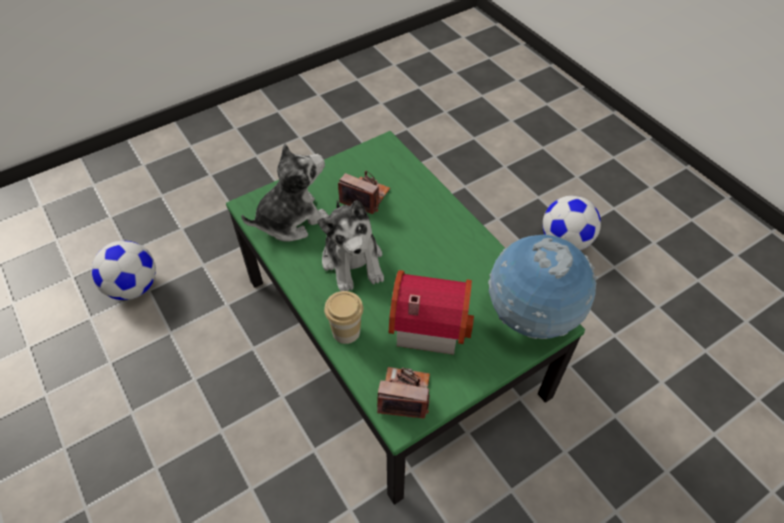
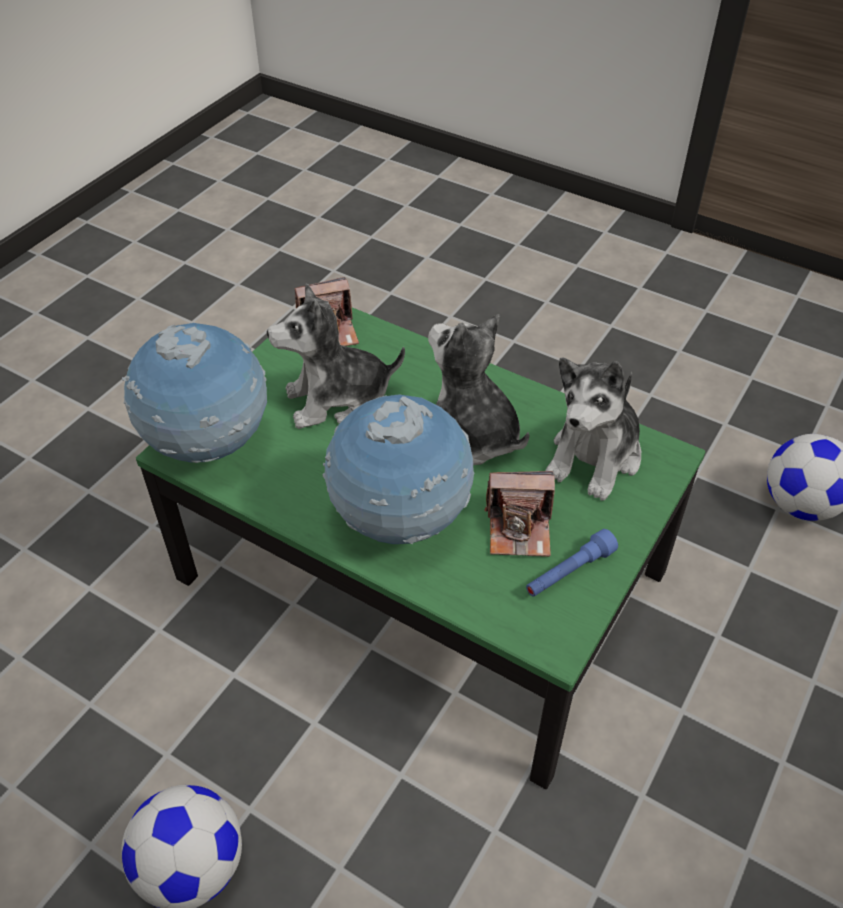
camera: 155 degrees right, 5 degrees down
cup [324,291,363,344] -> none
toy house [389,270,474,355] -> plush toy [267,283,405,429]
none -> globe [322,394,474,544]
none -> blue flashlight [526,529,618,597]

